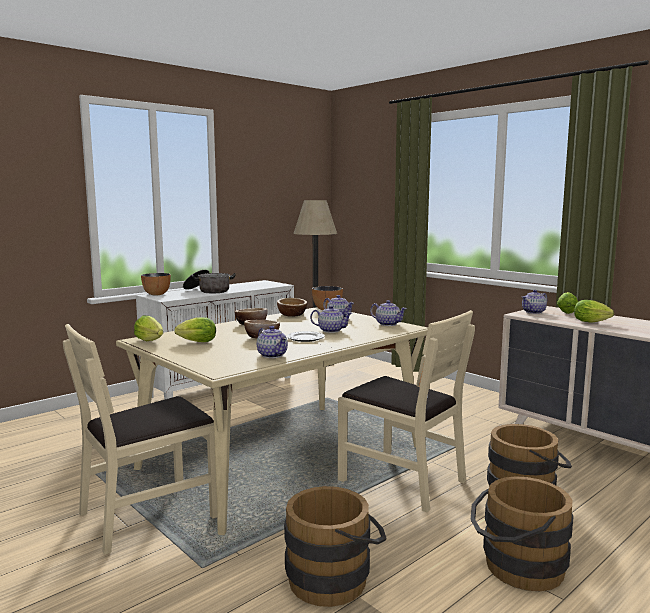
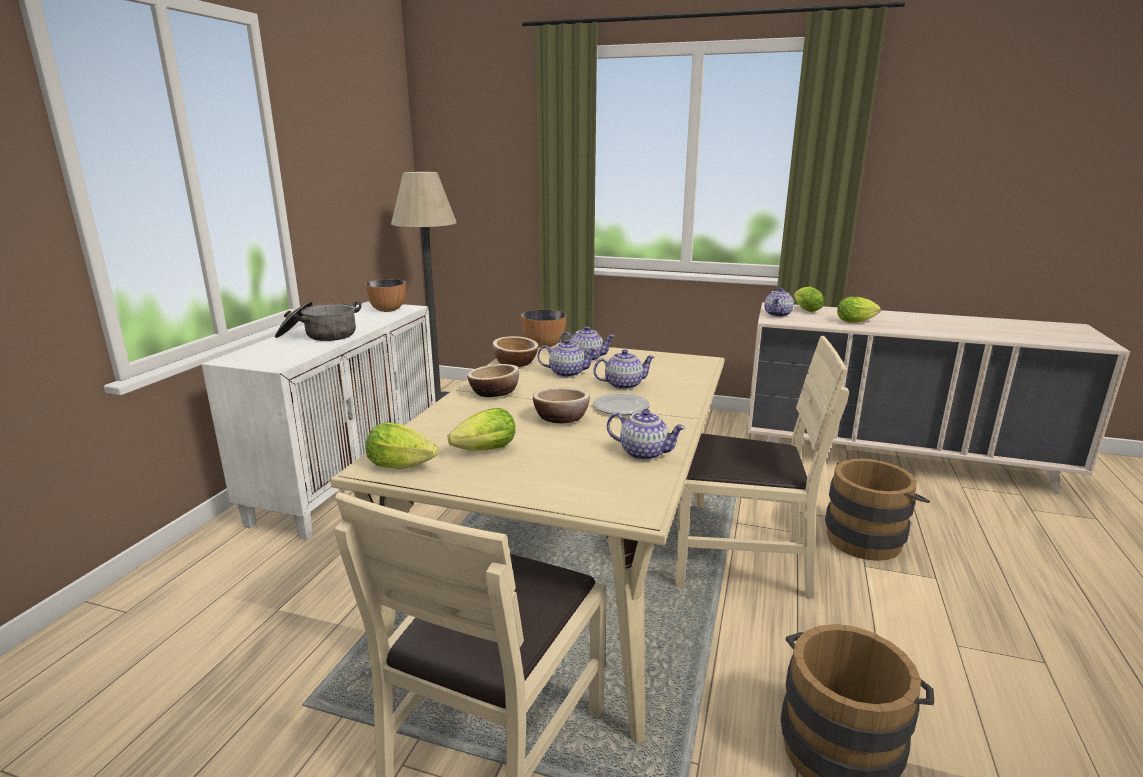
camera: 30 degrees left, 10 degrees up
bowl [141,273,171,295] -> bowl moved to [365,279,406,312]
teapot [370,300,407,326] -> teapot moved to [537,339,598,377]
brown bucket [471,476,573,591] -> none

